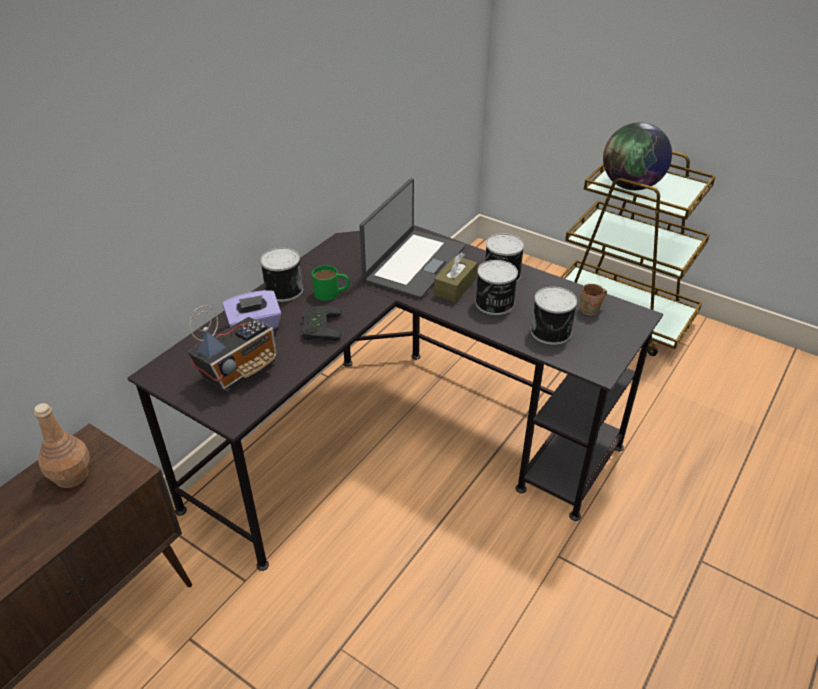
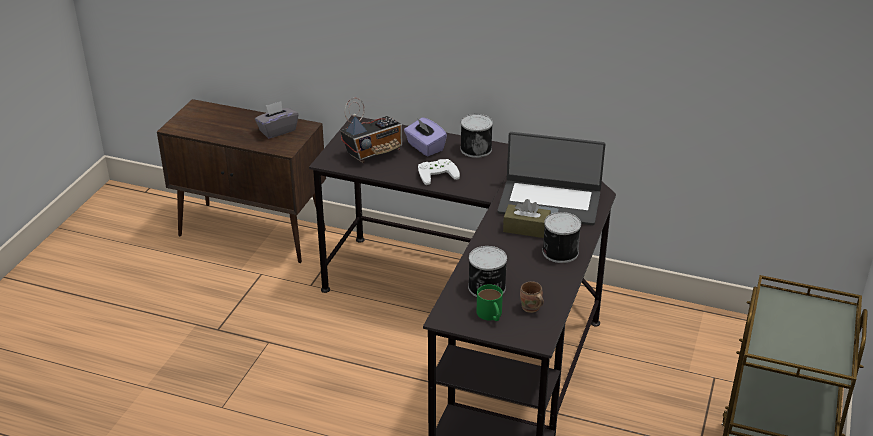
camera: 75 degrees right, 5 degrees down
brown bottle [34,403,90,488] -> grey tissue box [255,101,298,139]
radio [188,305,277,392] -> radio turned 60 degrees counterclockwise [340,98,402,163]
black game controller [301,306,342,341] -> white game controller [418,159,460,185]
green mug [312,265,350,301] -> green mug moved to [477,284,503,321]
can [475,260,518,315] -> none
globe [603,122,672,190] -> none

